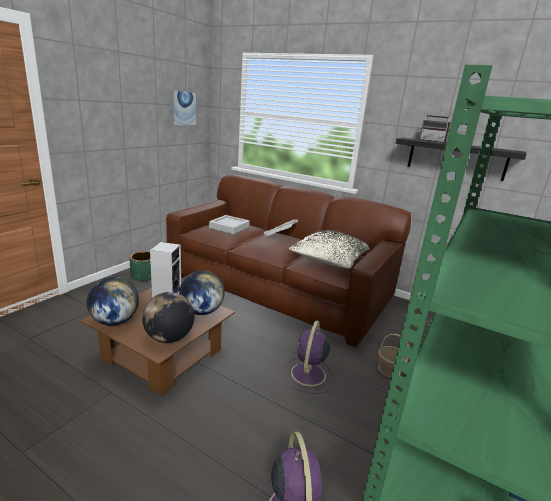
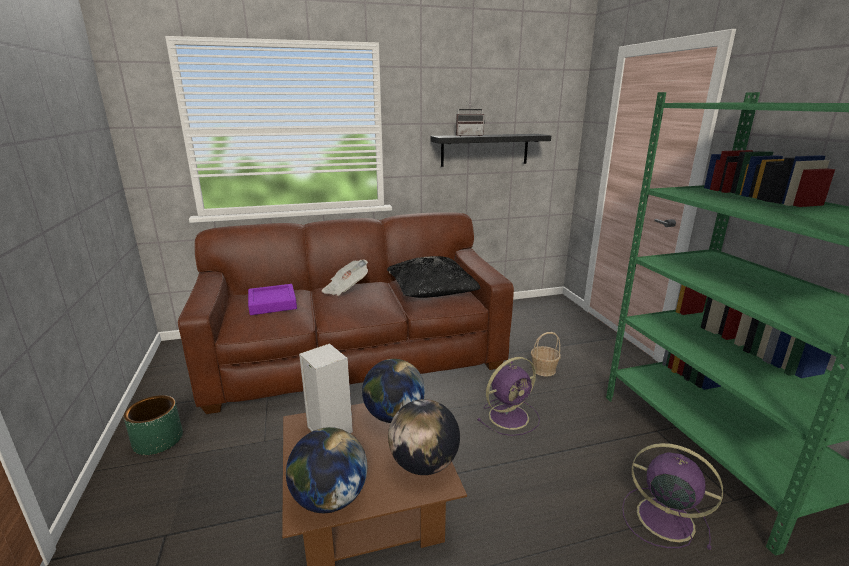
camera: 45 degrees left, 0 degrees up
picture [171,89,197,127] -> none
grey tray [209,215,250,234] -> purple tray [248,284,297,315]
purple fan [283,320,333,394] -> purple fan turned 90 degrees counterclockwise [478,357,540,436]
beige pillow [289,230,369,269] -> black pillow [387,256,480,298]

